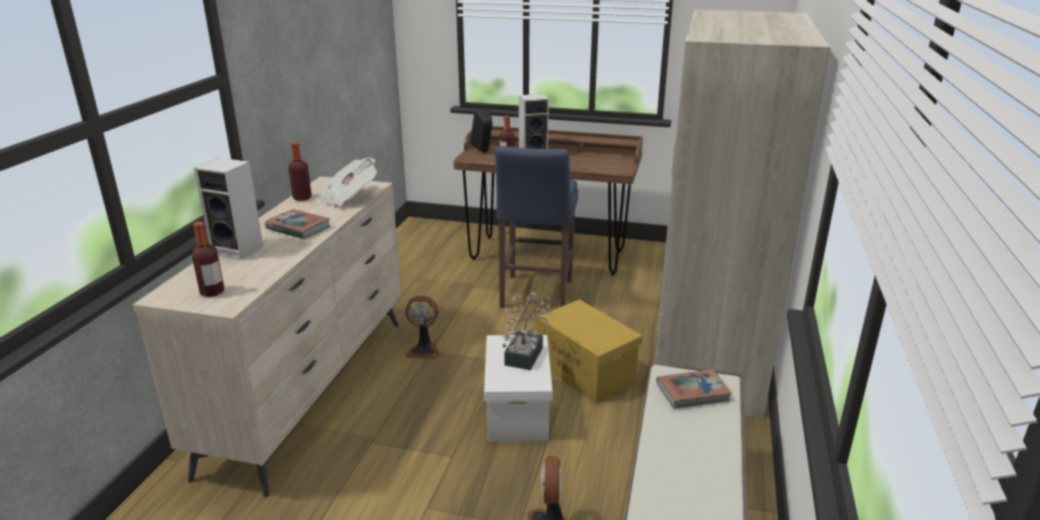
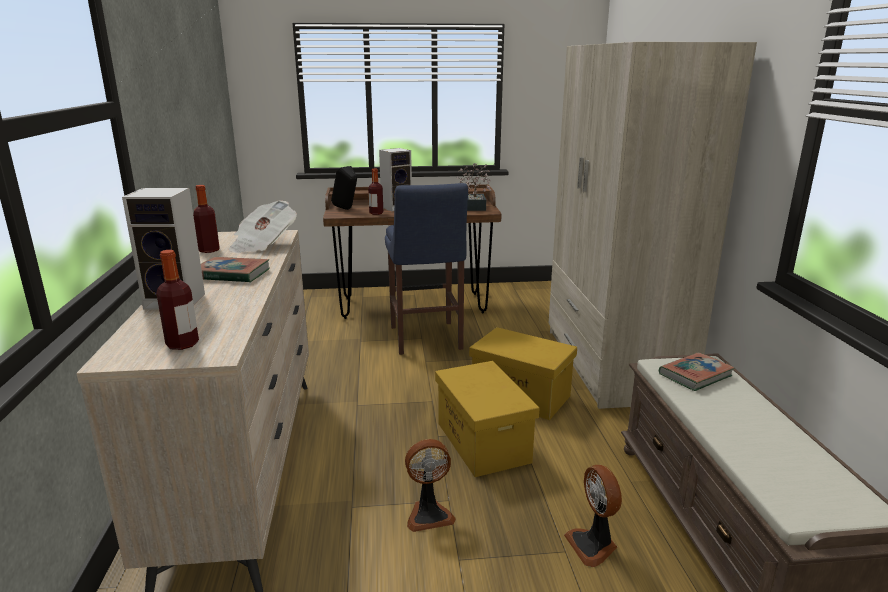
camera: 20 degrees left, 5 degrees down
fan [405,295,440,359] -> fan moved to [405,439,456,532]
white storage box [484,335,553,442] -> yellow storage box [435,361,539,477]
potted plant [502,292,552,370] -> potted plant moved to [457,163,491,211]

